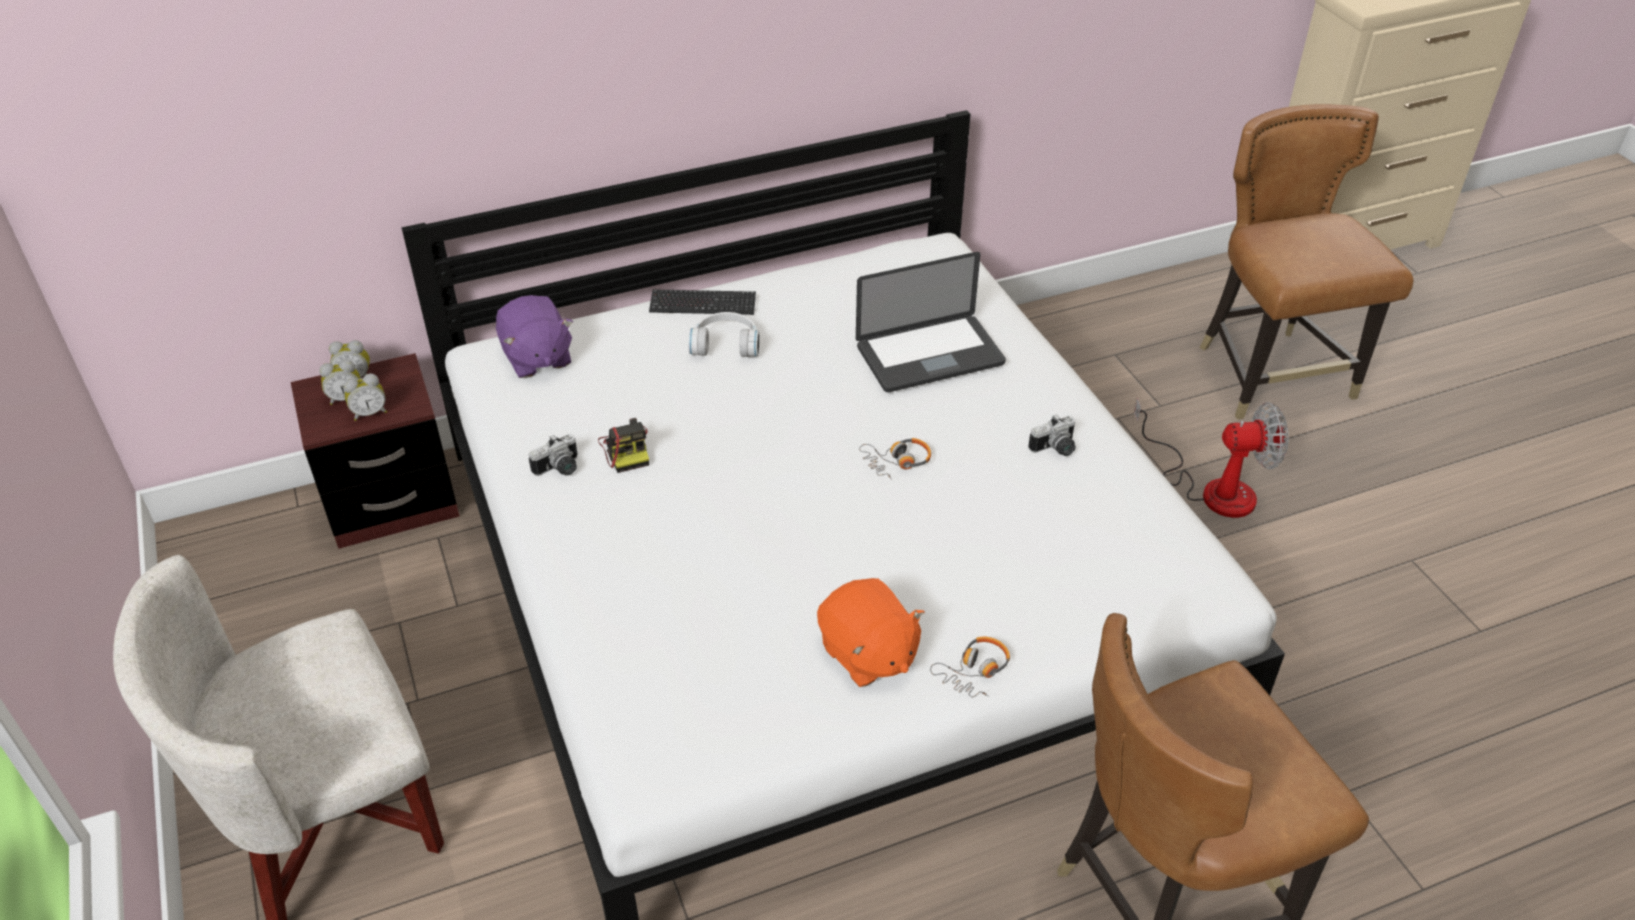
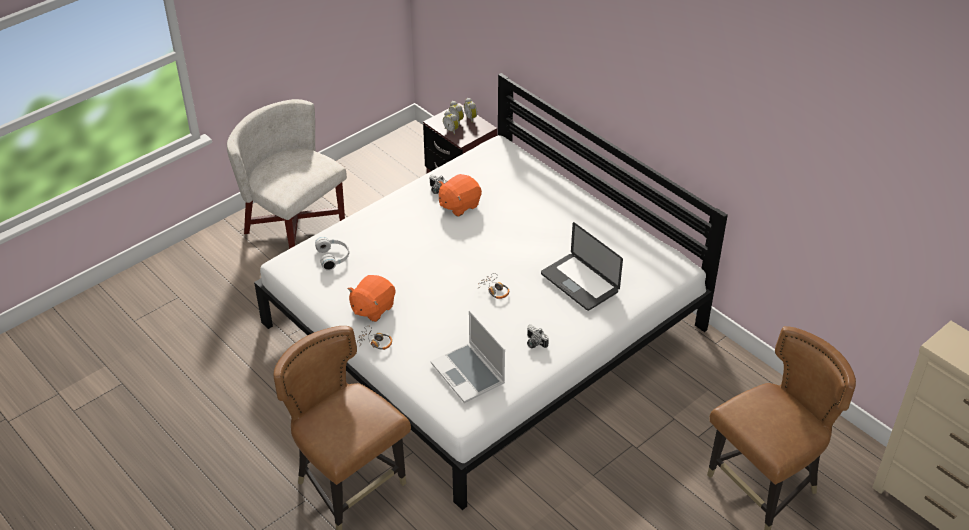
camera: 70 degrees right, 0 degrees up
purple plush toy [496,295,573,378] -> none
camera [598,418,649,473] -> orange plush toy [438,174,482,217]
keyboard [649,289,756,315] -> none
white headphones [688,312,759,357] -> white headphones moved to [315,237,349,271]
fan [1134,398,1288,518] -> none
none -> laptop [431,310,505,403]

